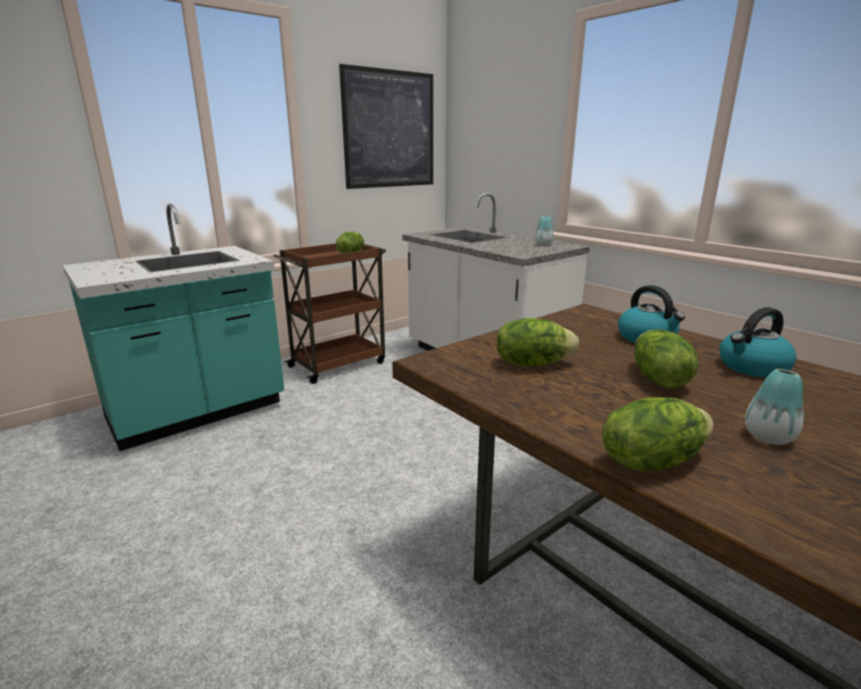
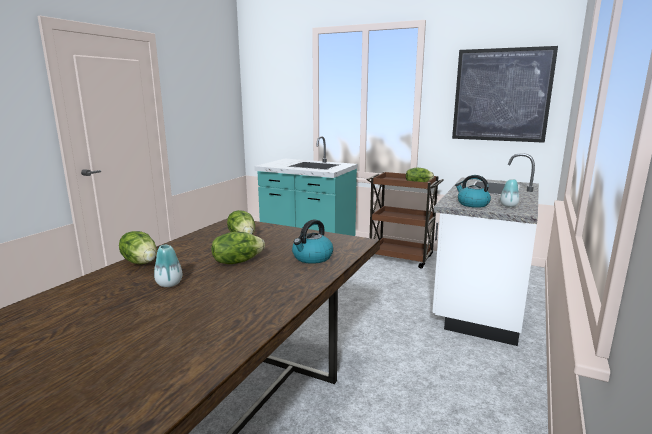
camera: 65 degrees right, 5 degrees down
kettle [719,307,796,378] -> kettle moved to [455,175,491,208]

